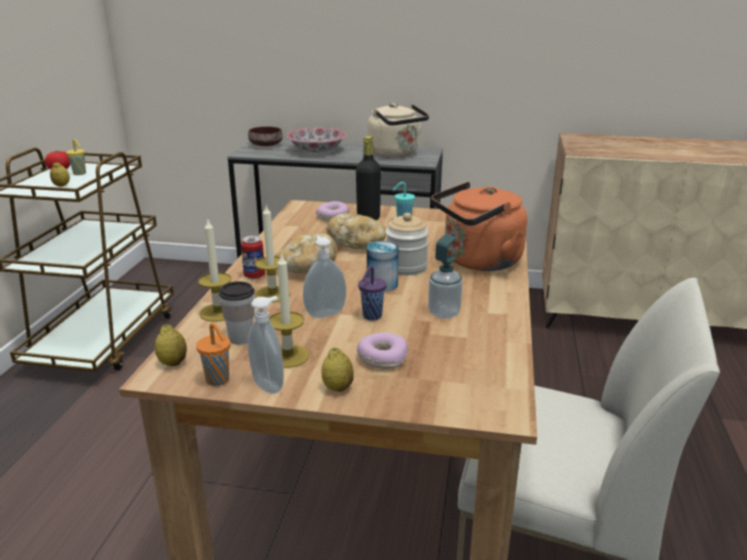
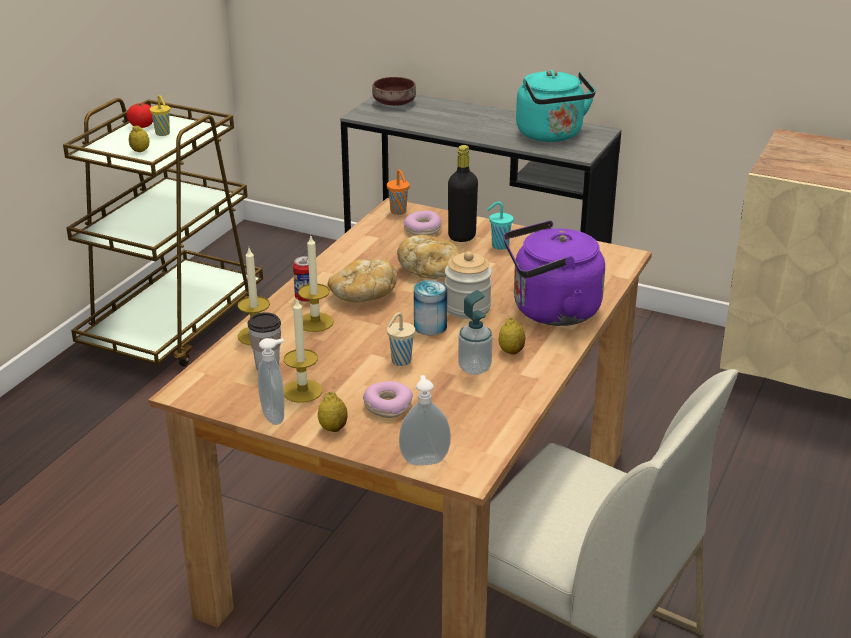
camera: 15 degrees right, 5 degrees up
lemon [155,325,187,366] -> lemon moved to [498,317,525,355]
orange cup [196,323,230,386] -> orange cup moved to [387,170,410,215]
bowl [286,128,346,152] -> none
soap dispenser [303,236,346,318] -> soap dispenser moved to [399,375,451,465]
purple cup [358,266,386,320] -> beige cup [387,312,415,366]
beige kettle [368,103,429,158] -> turquoise kettle [516,70,596,142]
orange kettle [431,182,527,271] -> purple kettle [503,221,605,326]

